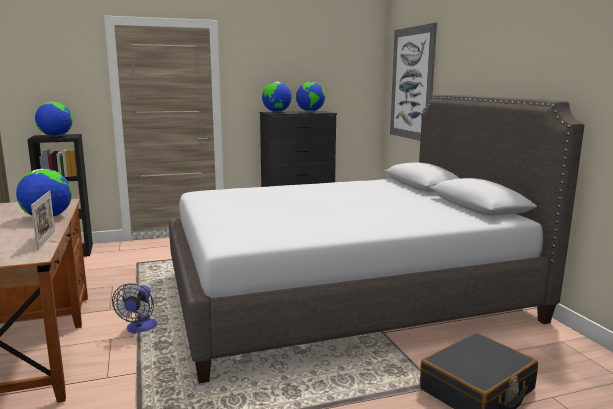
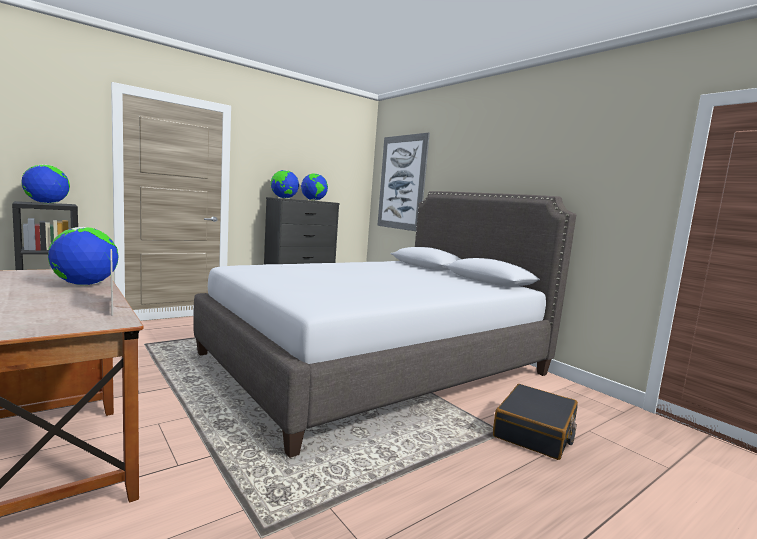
camera: 20 degrees left, 5 degrees down
fan [112,283,157,334] -> none

